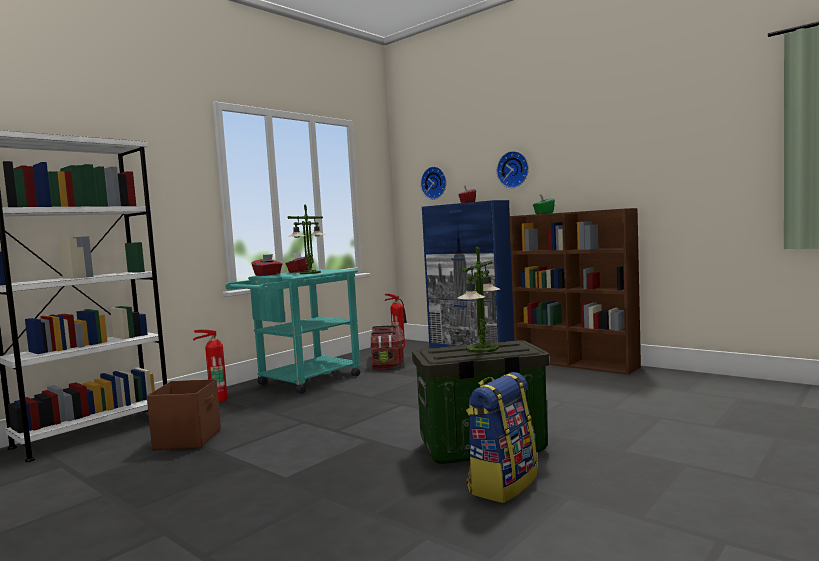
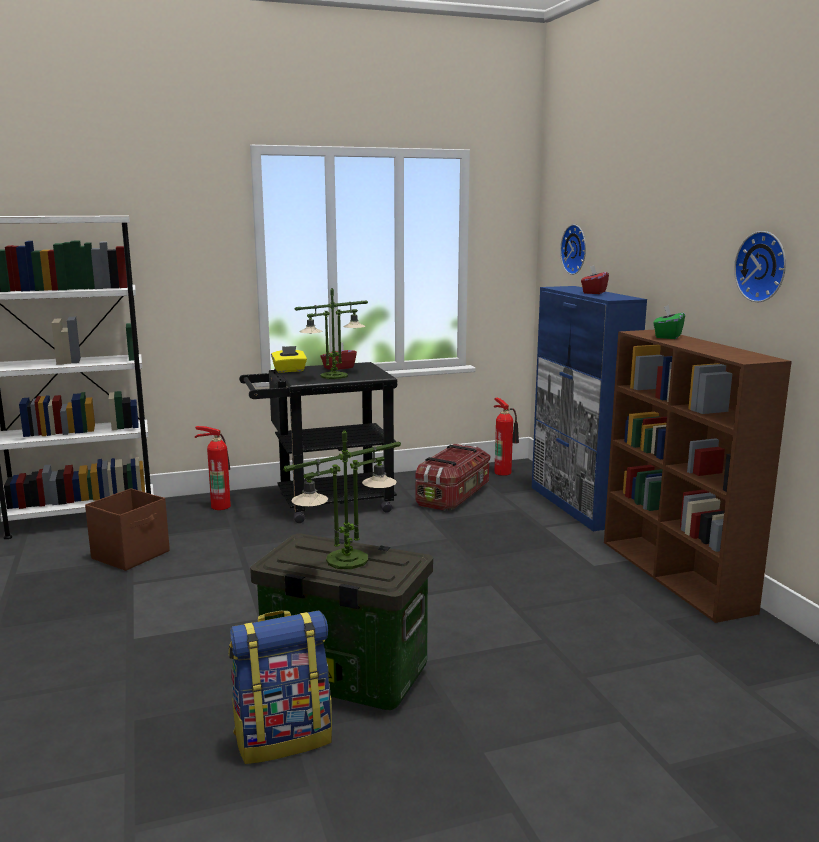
camera: 30 degrees right, 10 degrees up
turquoise cart [225,269,360,394] -> black cart [239,362,397,523]
red tissue box [251,254,282,276] -> yellow tissue box [271,346,307,373]
wall clock [497,151,529,188] -> wall clock moved to [734,231,786,302]

